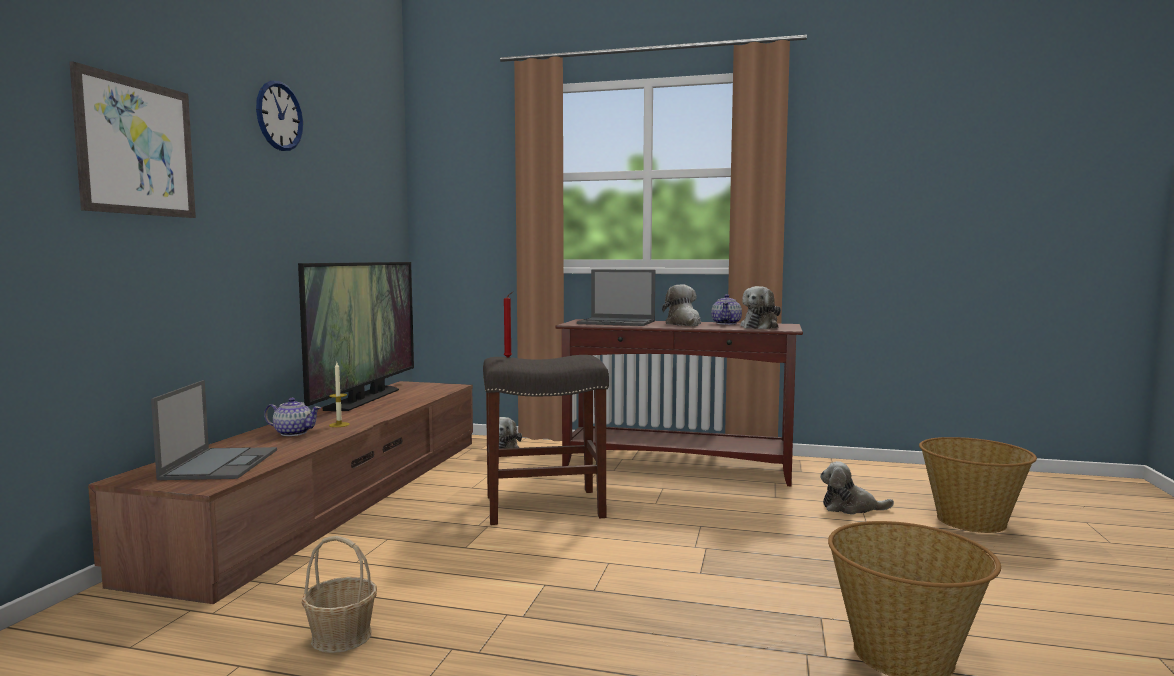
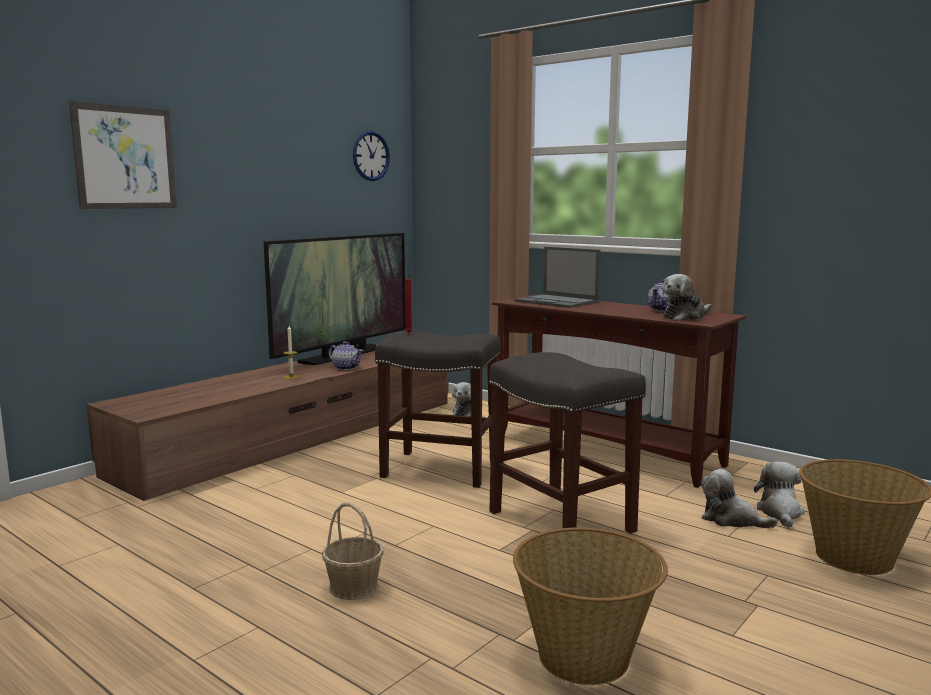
camera: 25 degrees right, 5 degrees up
laptop [151,380,277,480] -> none
wall clock [256,81,303,151] -> wall clock moved to [353,131,390,181]
teapot [264,398,321,436] -> teapot moved to [328,341,363,370]
basket [301,536,377,653] -> basket moved to [322,502,384,600]
plush toy [662,284,701,326] -> plush toy moved to [754,462,805,528]
none -> grey stool [489,352,646,534]

